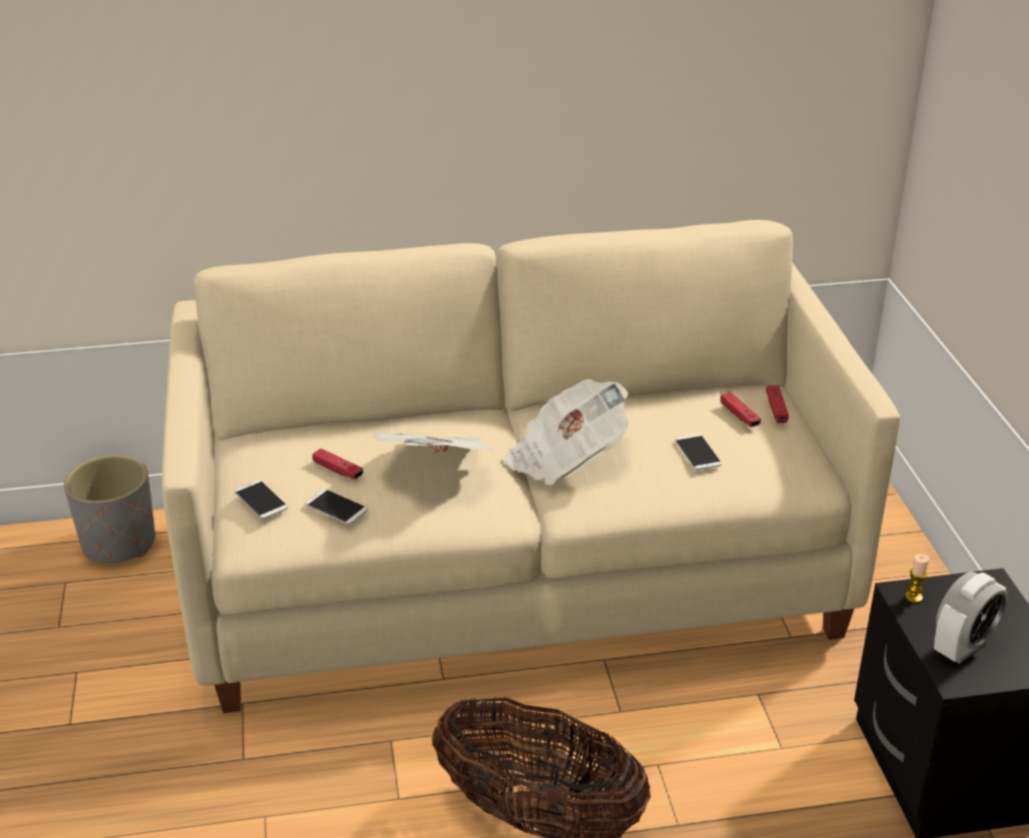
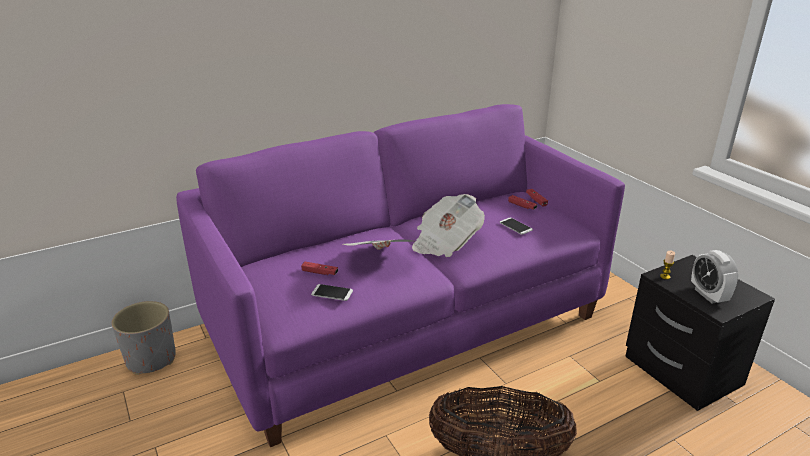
camera: 20 degrees left, 5 degrees down
beige sofa [162,220,900,713] -> purple sofa [176,104,625,447]
phone [235,480,288,519] -> none
alarm clock [934,572,1008,664] -> alarm clock turned 135 degrees clockwise [691,250,738,304]

